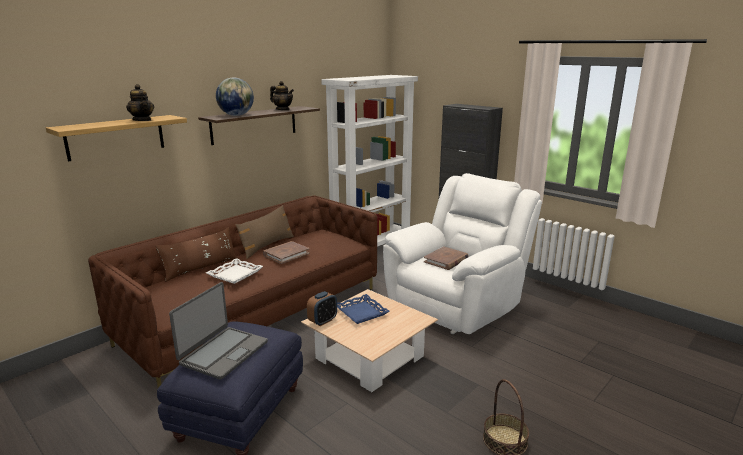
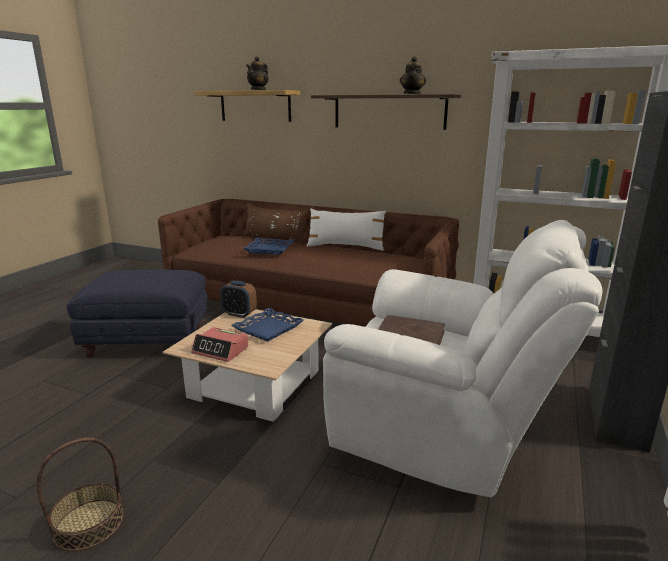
camera: 70 degrees right, 0 degrees up
laptop [169,282,268,380] -> none
white tray [206,258,263,284] -> blue tray [243,238,294,255]
globe [216,78,254,116] -> none
brown pillow [235,205,294,259] -> white pillow [307,208,386,251]
brown book [263,241,310,264] -> none
none -> alarm clock [191,327,248,362]

